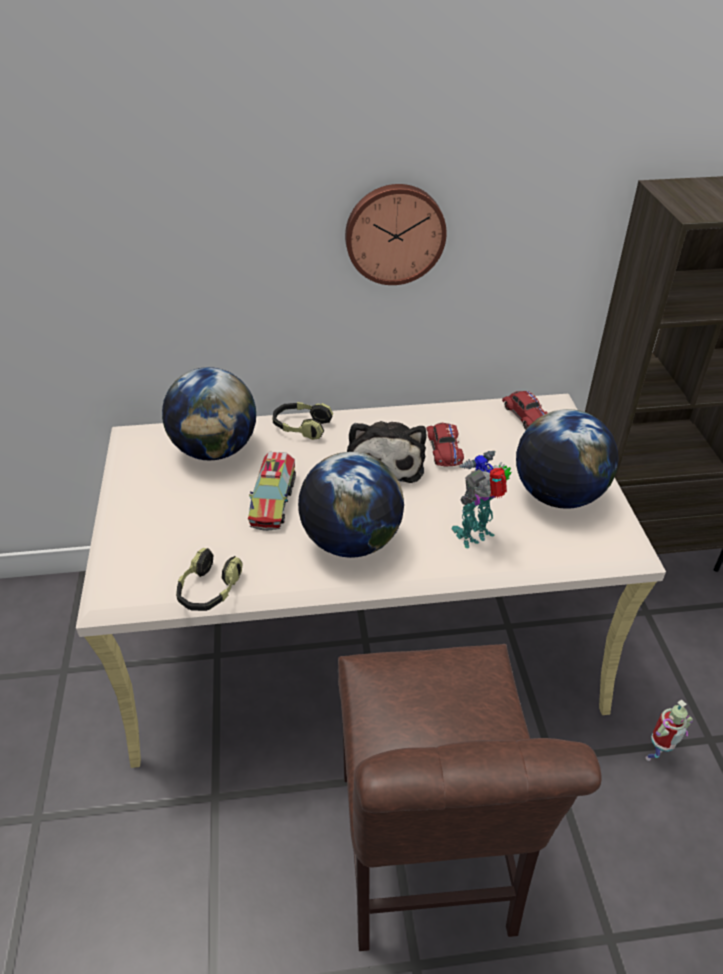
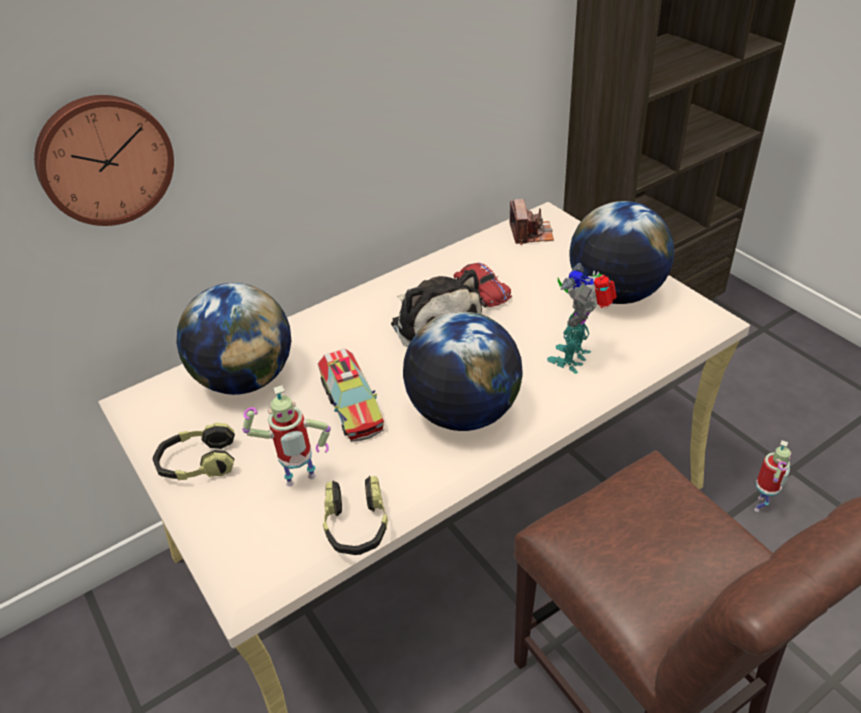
camera: 25 degrees left, 0 degrees up
headphones [272,402,333,440] -> headphones moved to [153,423,235,480]
wall clock [345,184,447,285] -> wall clock moved to [34,95,174,226]
red toy car [502,391,547,430] -> camera [510,199,554,245]
none -> toy robot [243,385,331,487]

